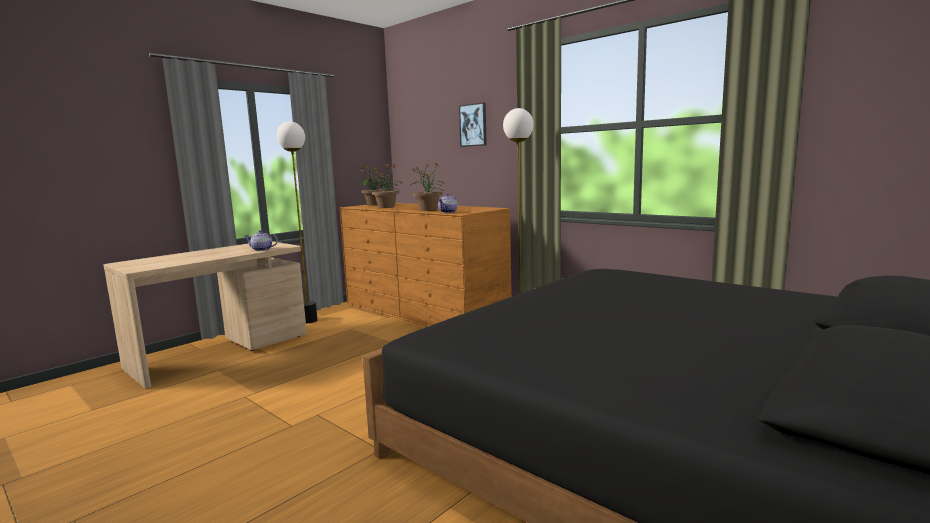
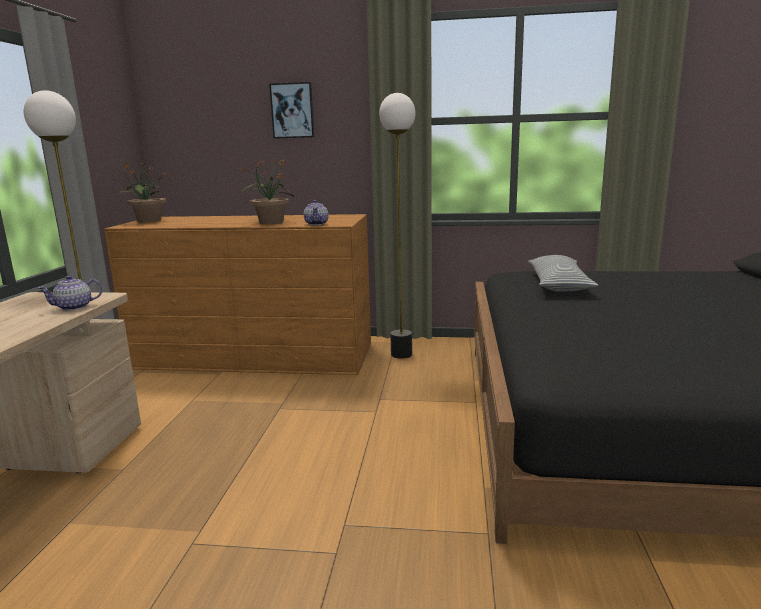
camera: 35 degrees left, 5 degrees up
potted plant [371,164,402,208] -> none
none -> pillow [528,255,598,292]

